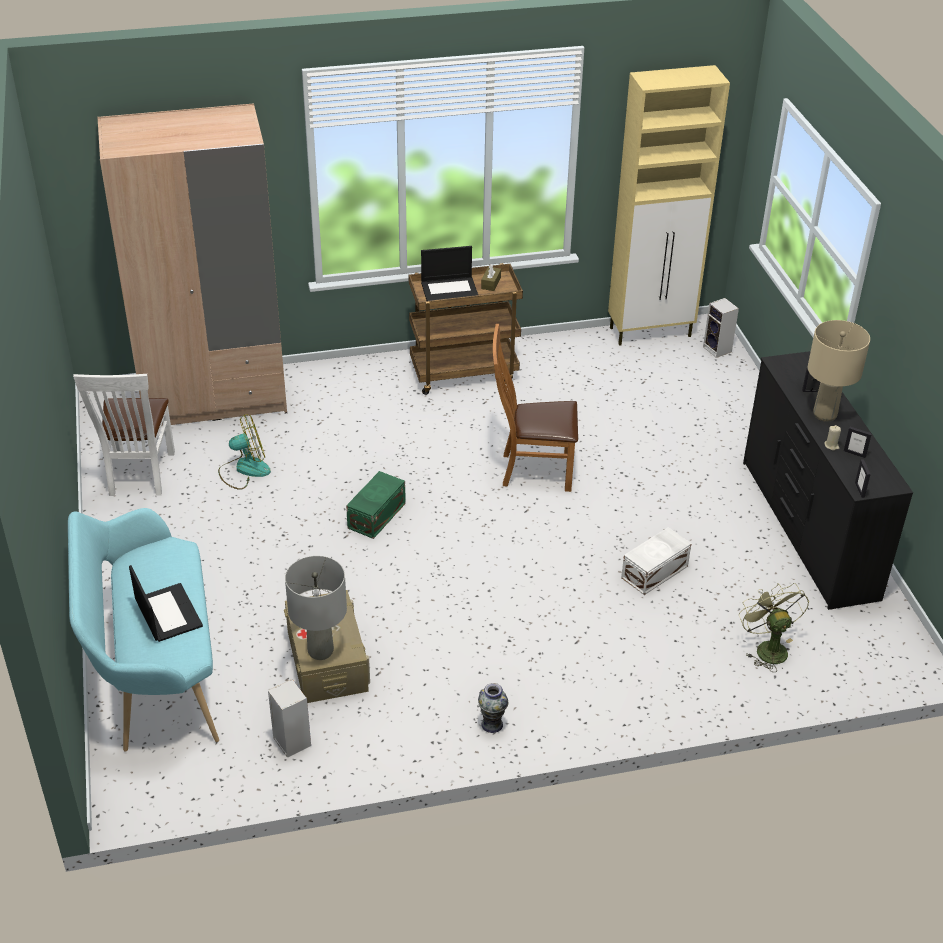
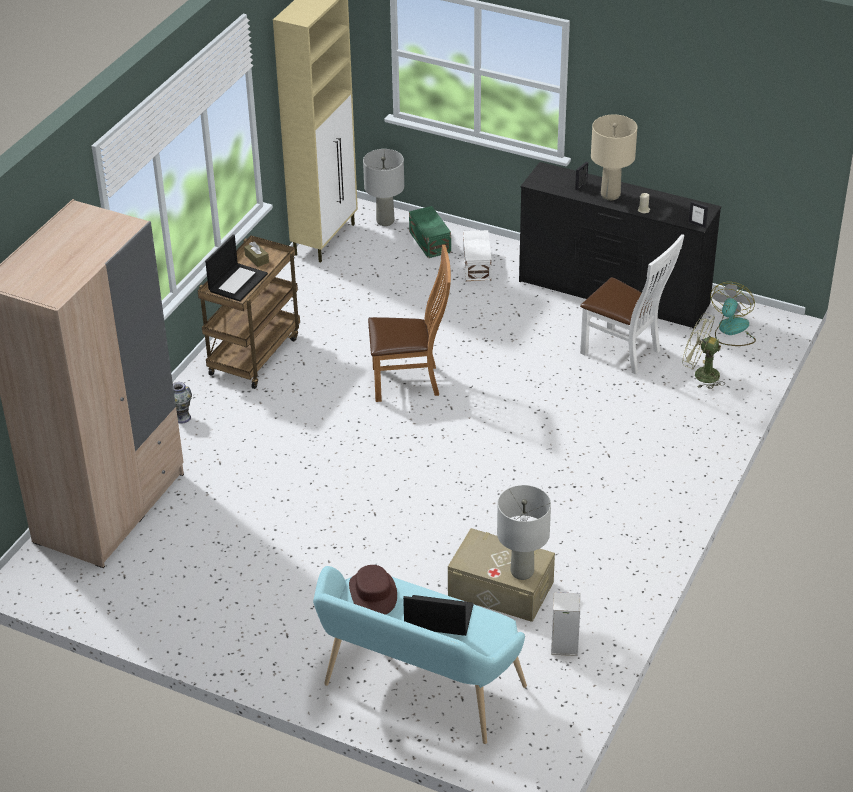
camera: 50 degrees left, 0 degrees up
white chair [73,374,175,496] -> white chair moved to [580,234,684,374]
fan [218,414,271,490] -> fan moved to [710,282,756,346]
green storage box [346,471,406,539] -> green storage box moved to [409,206,451,258]
vase [478,683,508,733] -> vase moved to [173,382,192,424]
brown chair [493,324,578,492] -> brown chair turned 135 degrees counterclockwise [368,245,451,402]
white storage box [621,527,691,595] -> white storage box moved to [463,230,492,281]
speaker [703,298,739,358] -> grey table lamp [363,149,404,226]
picture frame [844,427,872,458] -> none
none -> brown hat [349,565,397,615]

